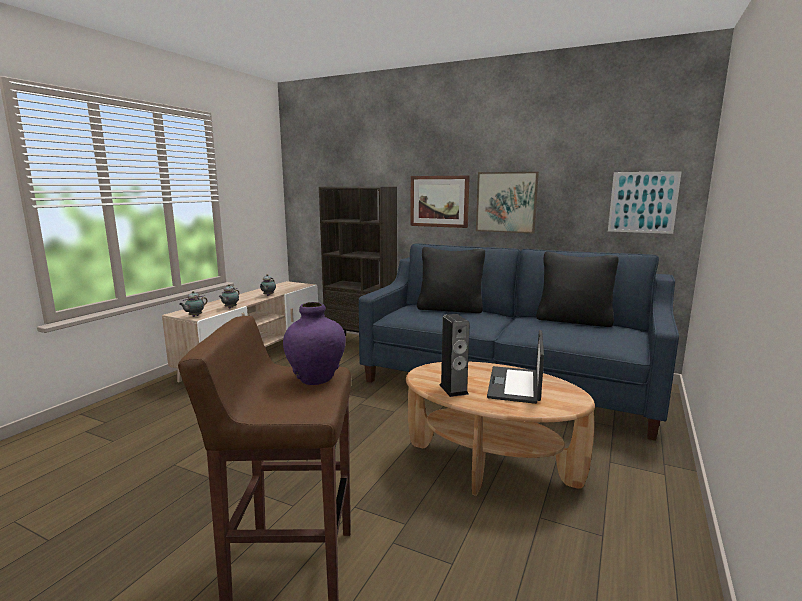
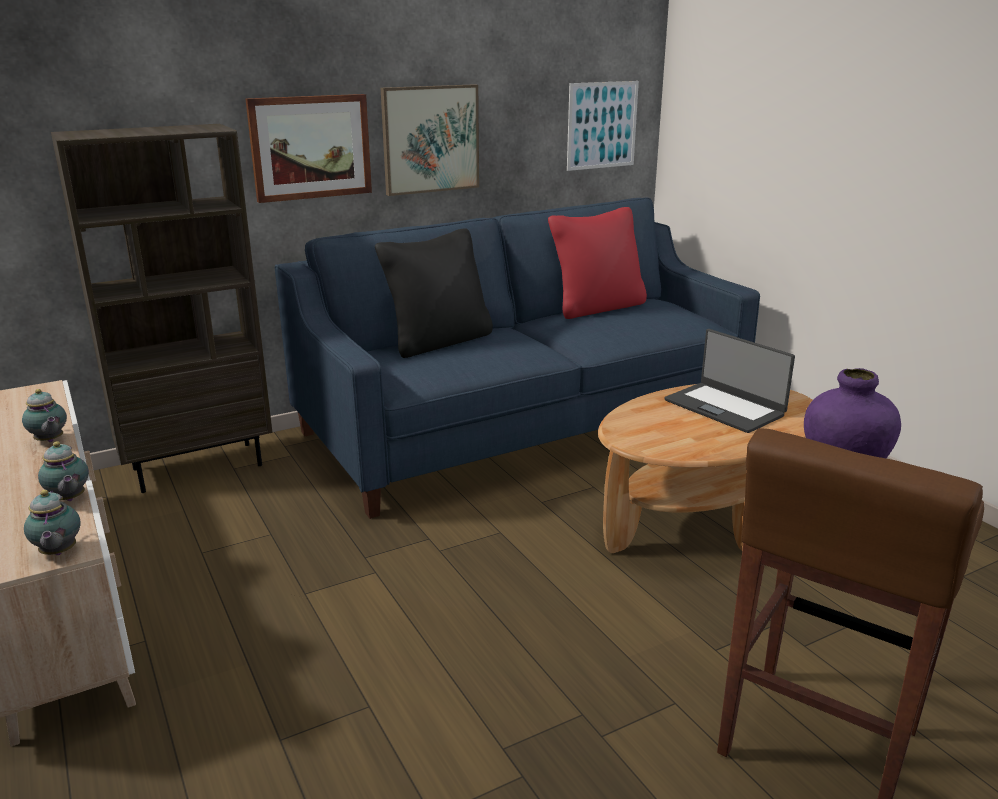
camera: 55 degrees left, 10 degrees up
speaker [440,314,470,397] -> none
black pillow [536,252,619,327] -> red pillow [548,207,647,319]

